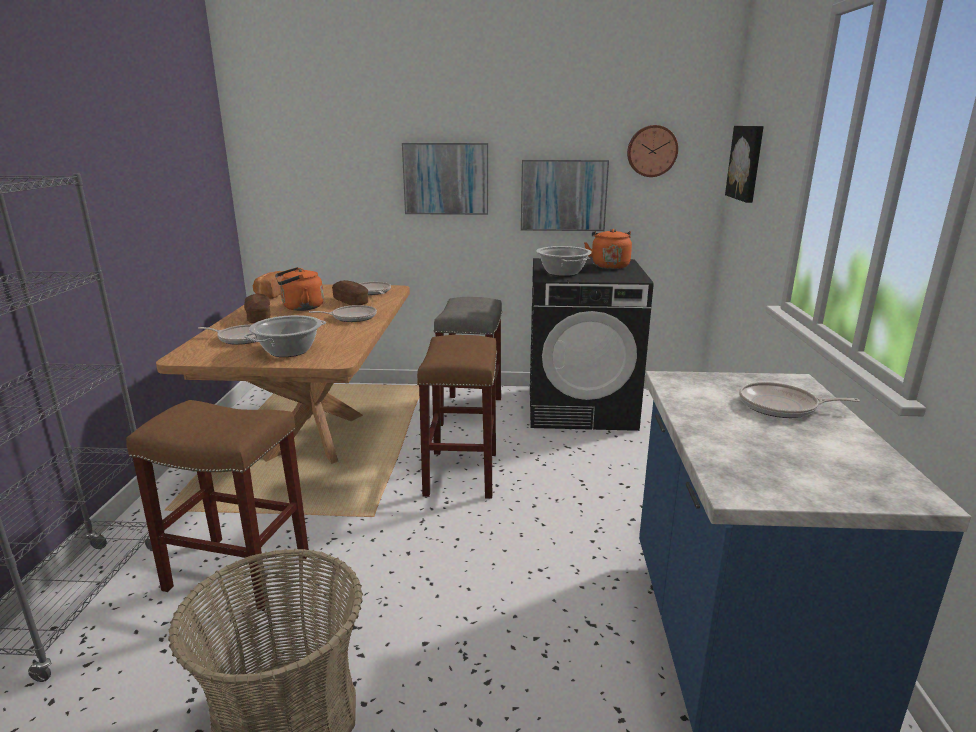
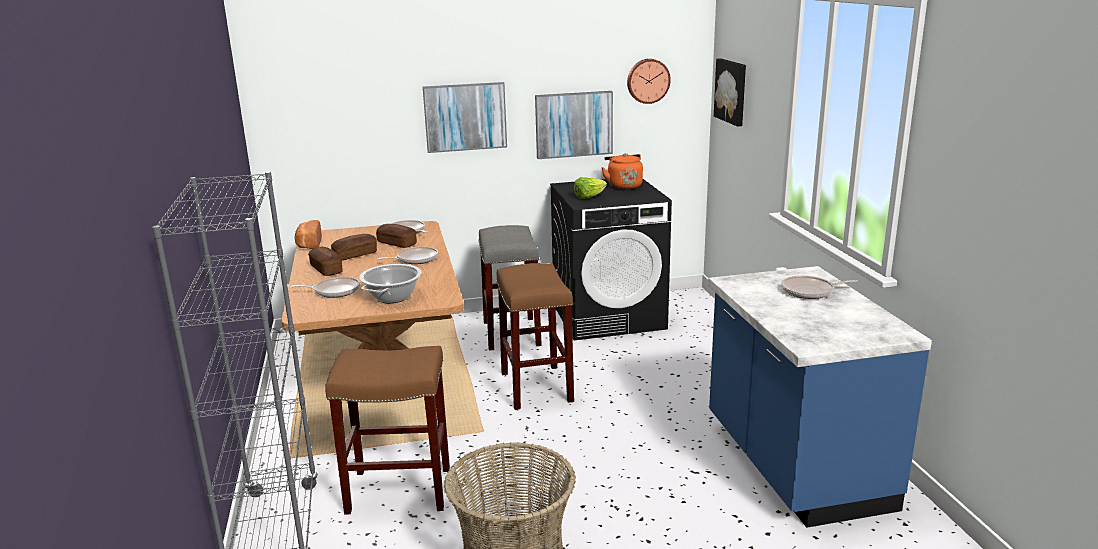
camera: 15 degrees left, 0 degrees up
orange kettle [275,267,324,311] -> bread [331,234,377,260]
cooking pot [536,246,592,276] -> lettuce [574,177,607,199]

